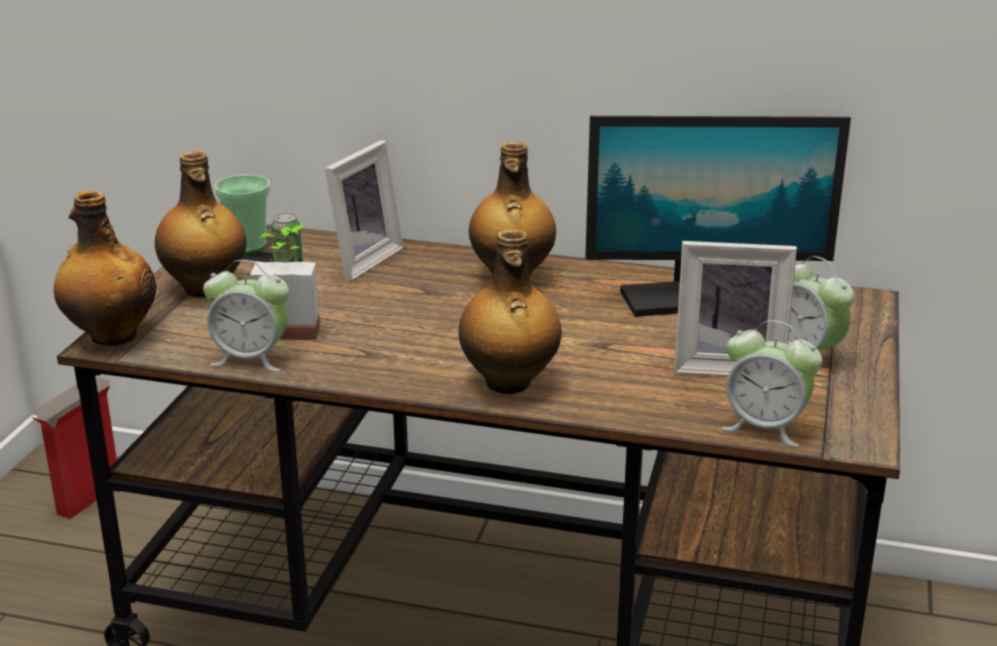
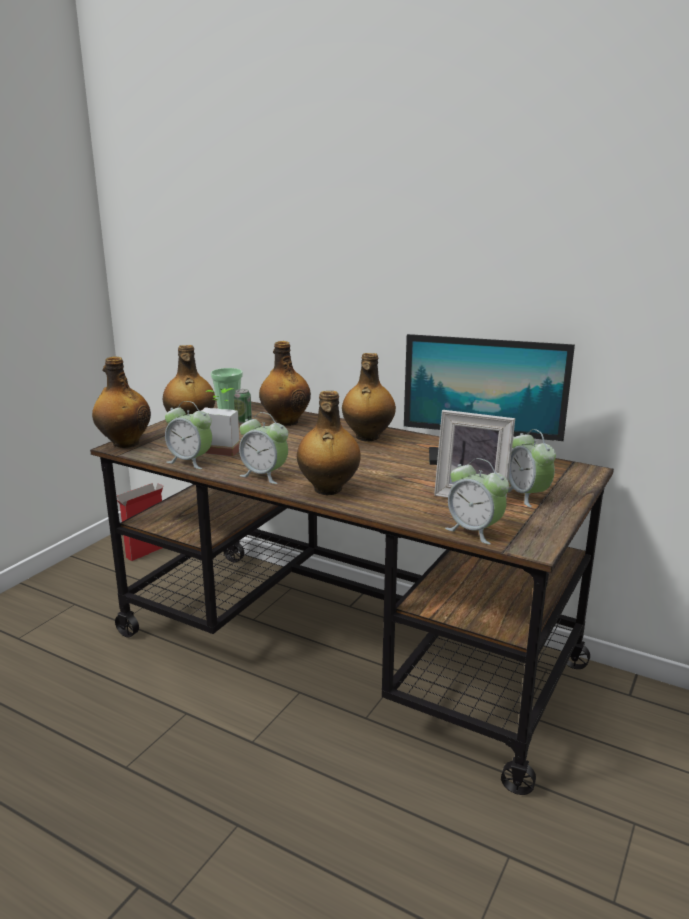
camera: 15 degrees right, 5 degrees down
picture frame [325,140,404,281] -> bottle [259,341,311,426]
none -> alarm clock [239,412,288,484]

